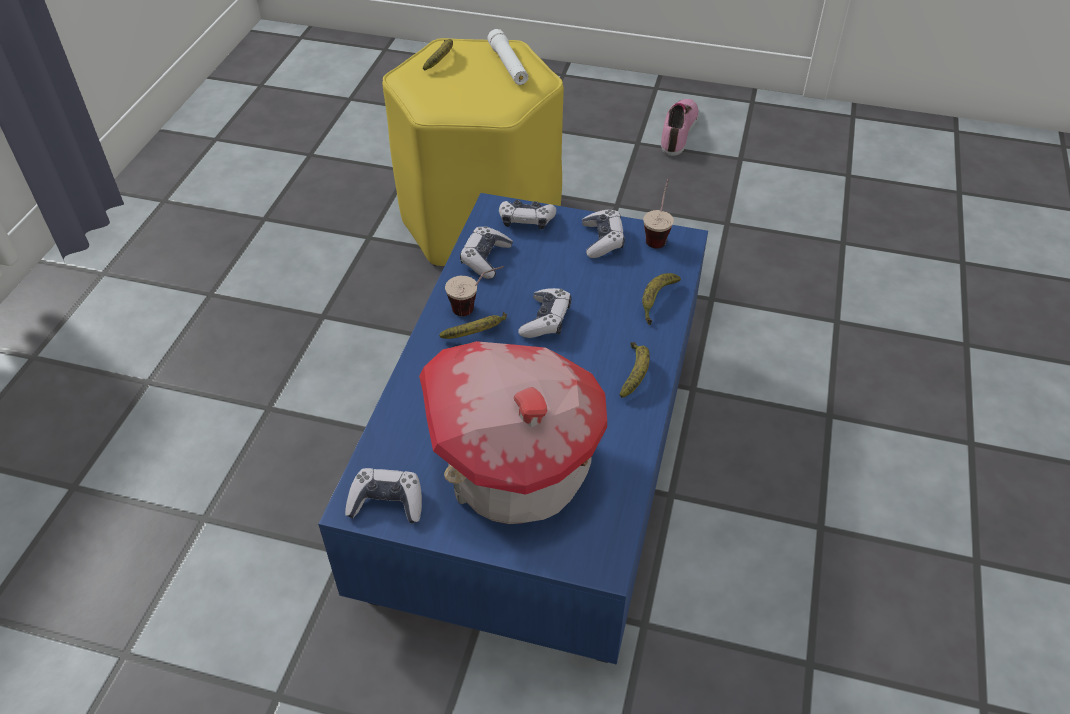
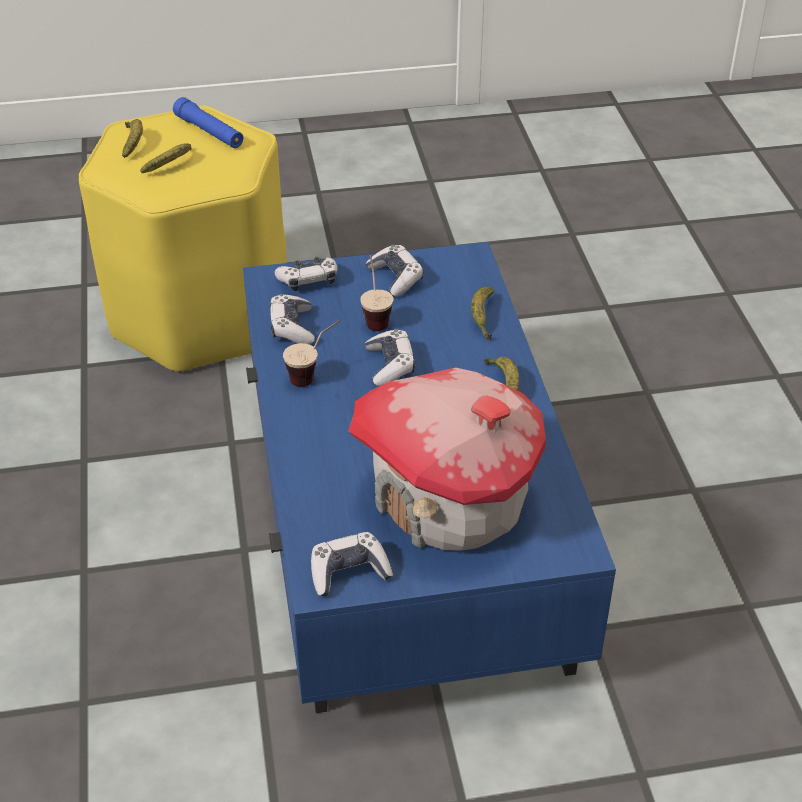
camera: 25 degrees left, 5 degrees down
banana [439,312,507,339] -> banana moved to [140,143,191,173]
white flashlight [487,29,529,85] -> blue flashlight [173,97,243,148]
cup [643,179,674,248] -> cup moved to [360,255,393,331]
shoe [661,99,699,156] -> none

